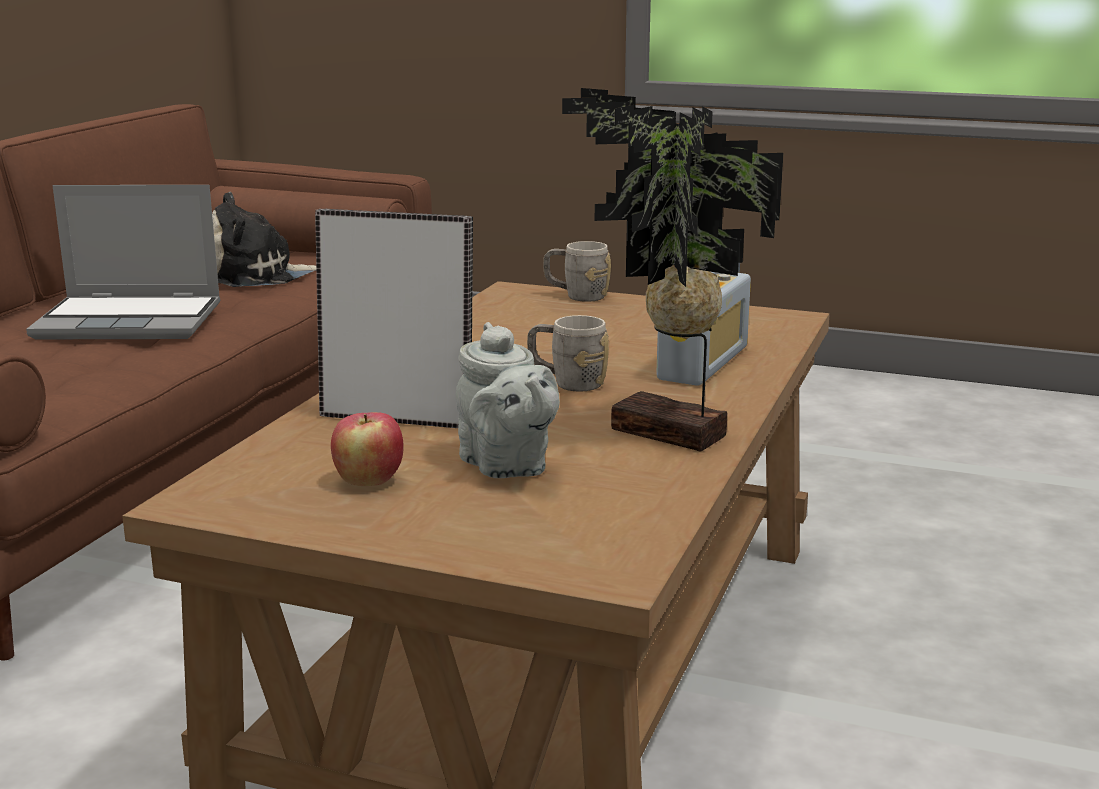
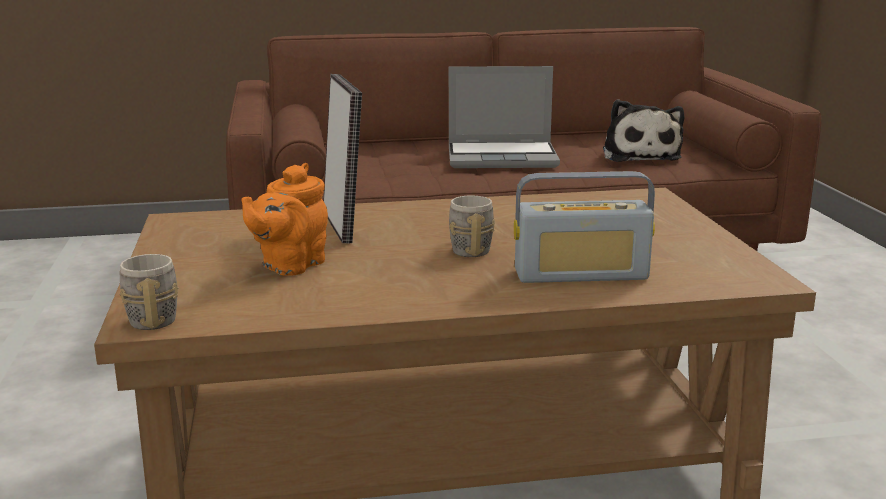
camera: 60 degrees right, 0 degrees up
laptop [26,185,220,339] -> laptop turned 60 degrees counterclockwise [449,66,560,168]
plush toy [212,192,316,287] -> plush toy turned 135 degrees counterclockwise [603,99,684,162]
apple [331,412,403,486] -> none
grey teapot [456,322,560,478] -> orange teapot [241,163,328,276]
grey mug [543,241,611,302] -> grey mug moved to [120,254,179,330]
potted plant [562,88,783,452] -> none

